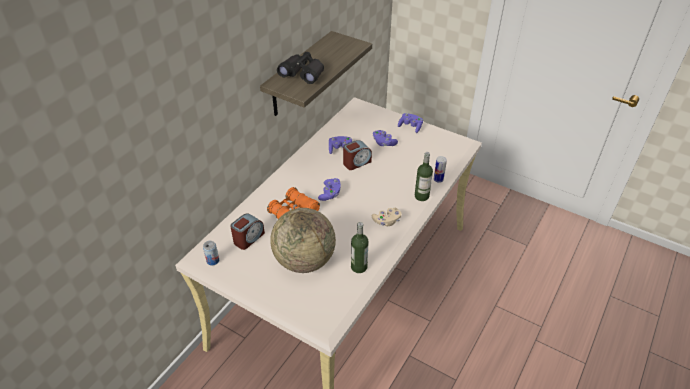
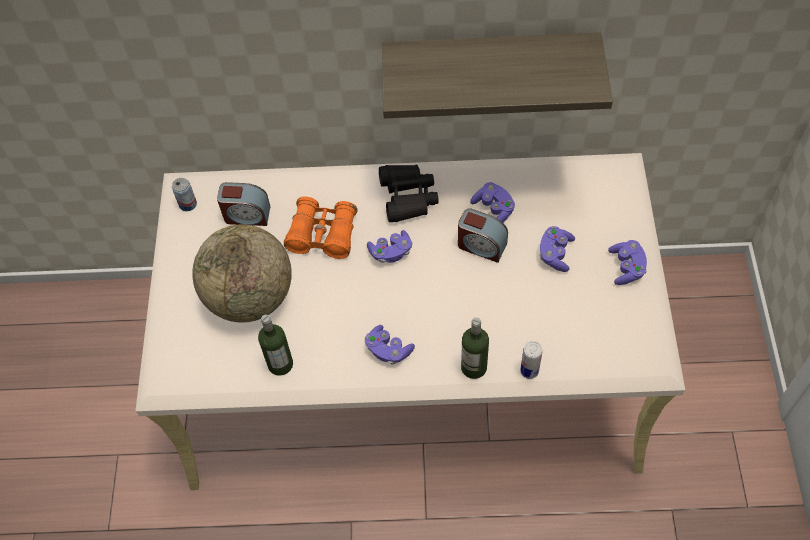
camera: 60 degrees right, 15 degrees up
black binoculars [277,52,324,84] -> black binoculars moved to [379,164,439,222]
beige game controller [372,208,402,226] -> purple game controller [365,325,415,365]

